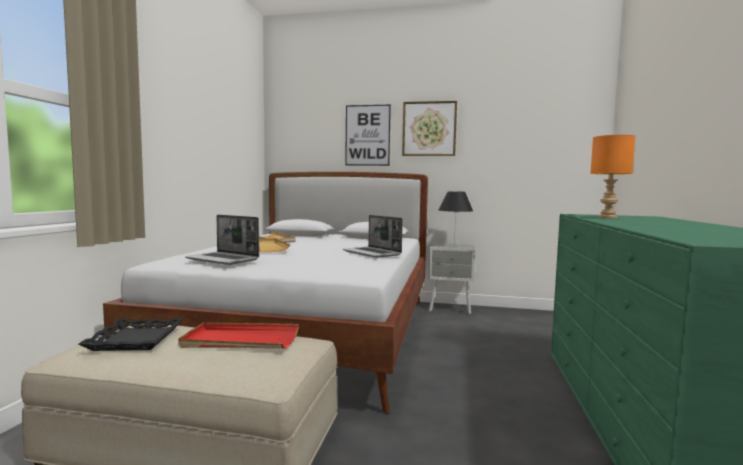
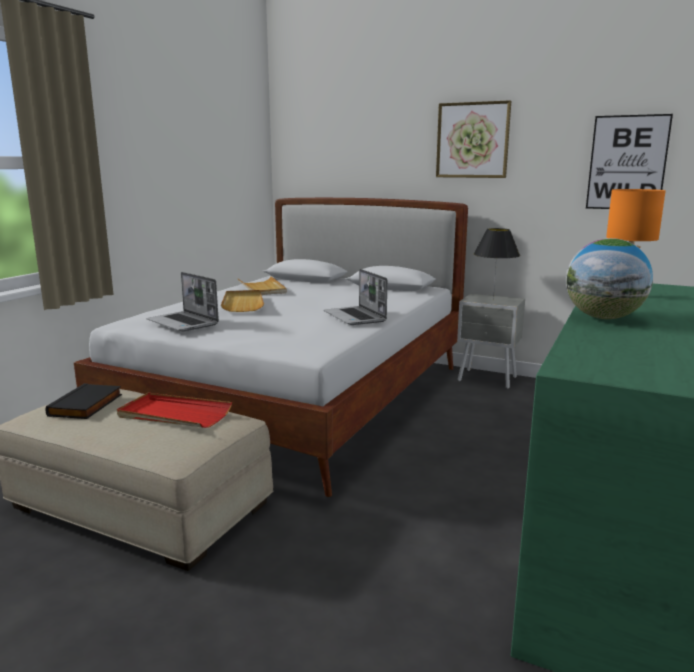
camera: 15 degrees right, 10 degrees up
black tray [78,318,183,351] -> black book [45,383,122,419]
picture [345,105,391,166] -> picture moved to [586,114,673,209]
none -> globe [565,238,653,319]

